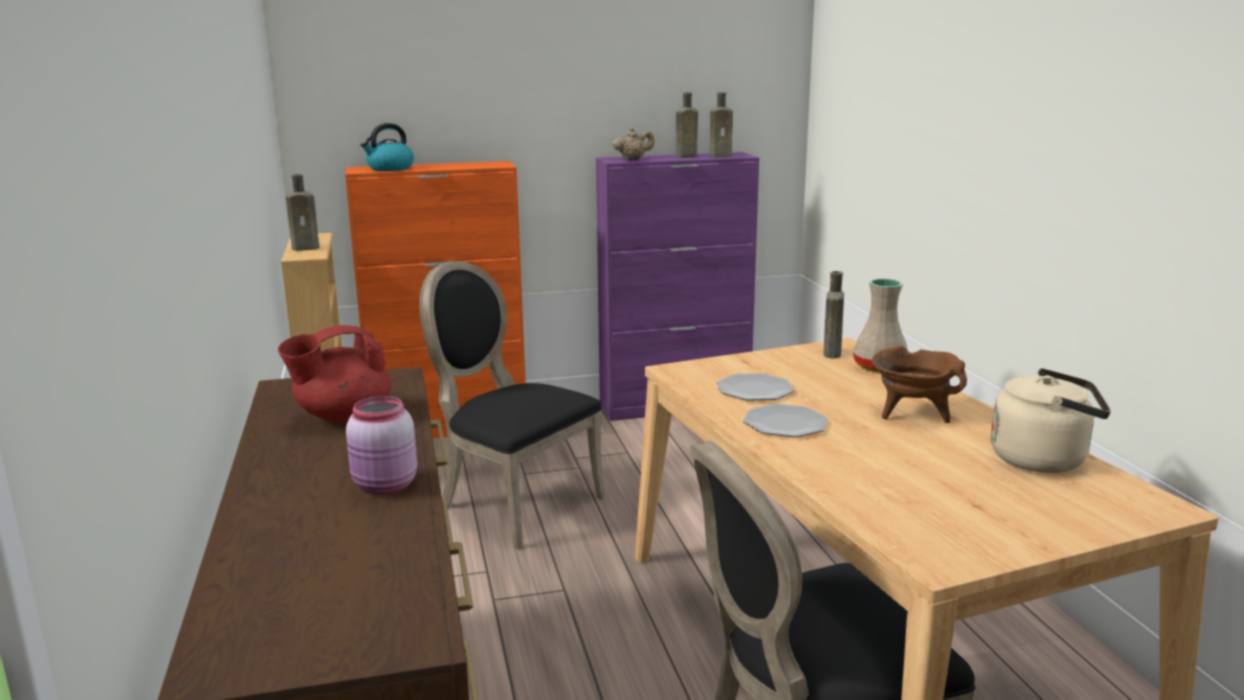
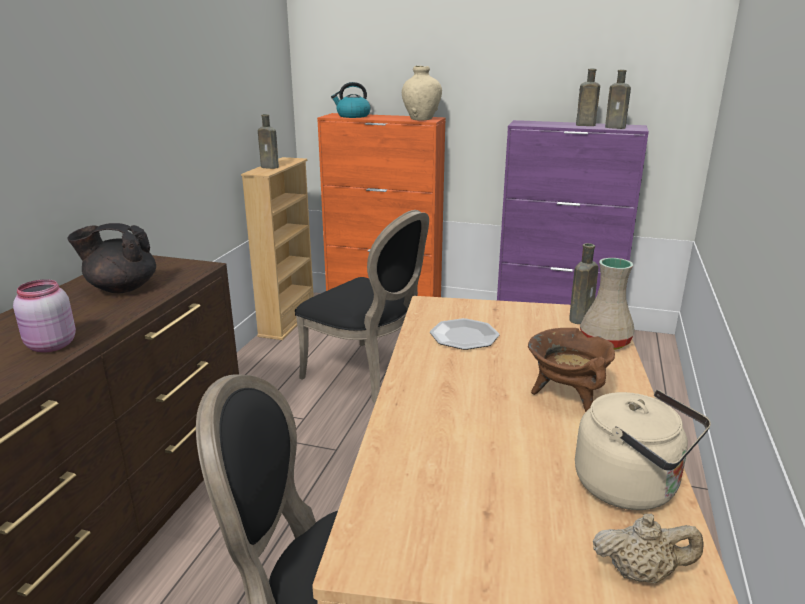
camera: 30 degrees right, 5 degrees up
red teapot [278,325,391,423] -> black teapot [68,223,156,293]
black chair [420,261,605,550] -> black chair turned 150 degrees clockwise [296,210,429,403]
beige teapot [613,127,654,160] -> beige teapot moved to [593,514,704,584]
plate [743,404,828,437] -> none
none -> beige vase [402,66,442,121]

